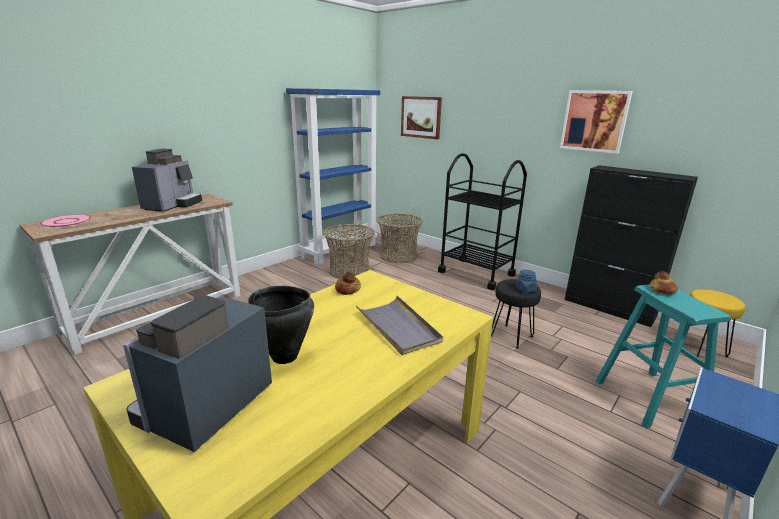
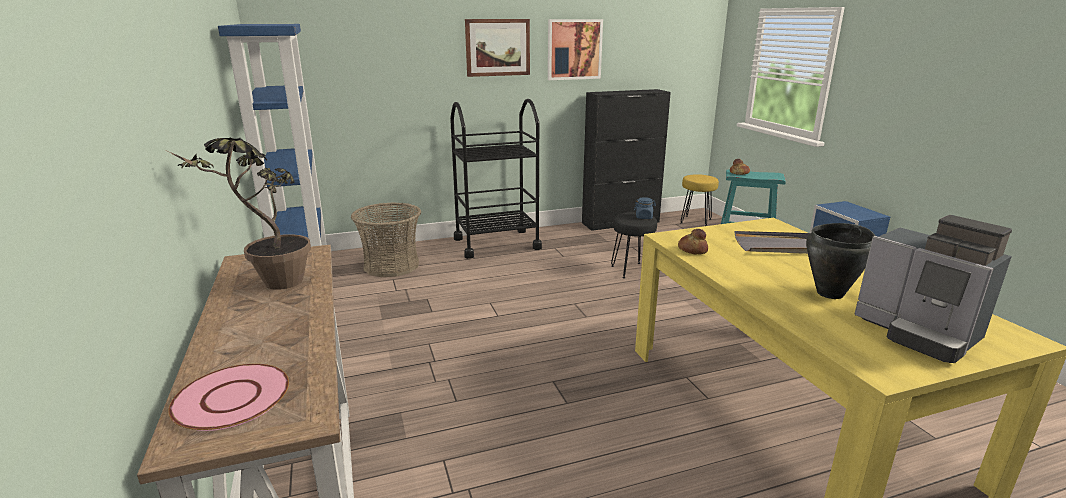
camera: 60 degrees left, 0 degrees up
coffee machine [132,148,202,212] -> potted plant [168,138,311,290]
basket [323,224,375,279] -> none
picture [401,96,442,139] -> picture moved to [465,19,530,77]

